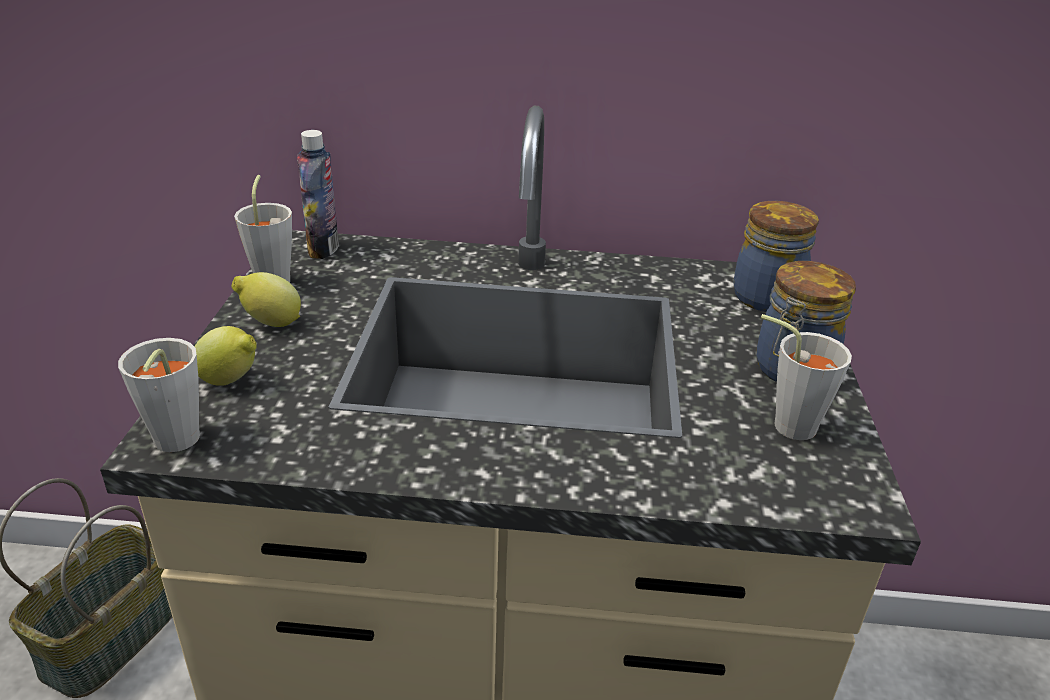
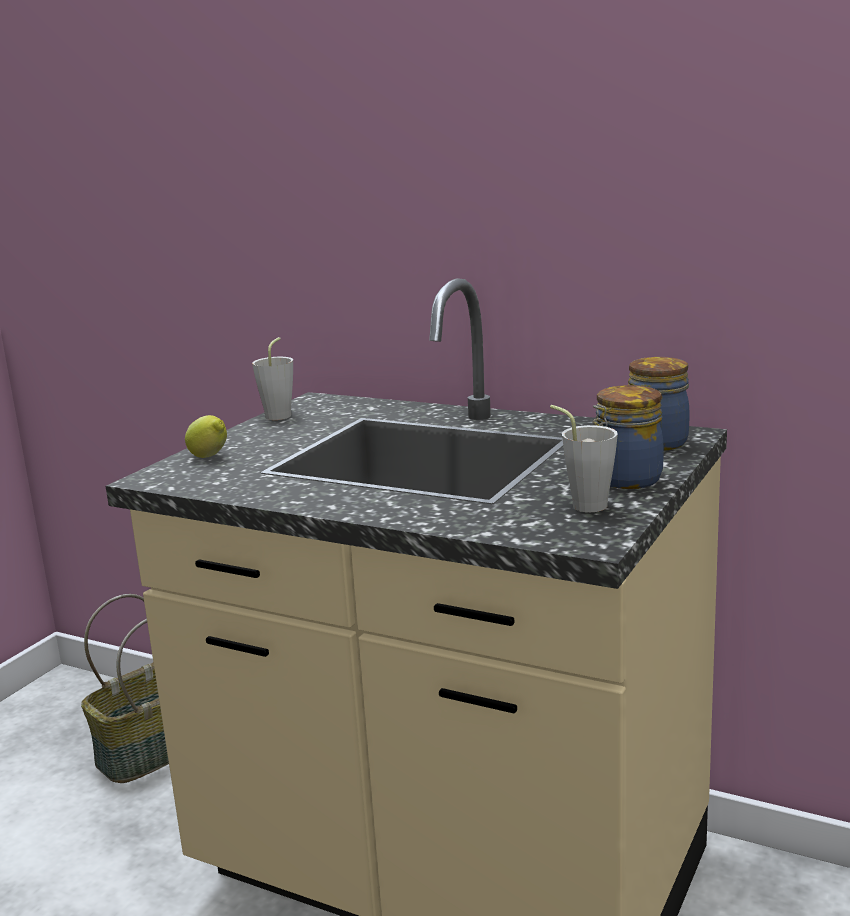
camera: 25 degrees right, 15 degrees down
grey cup [118,338,200,452] -> none
lemon [231,272,301,327] -> none
bottle [297,130,339,259] -> none

